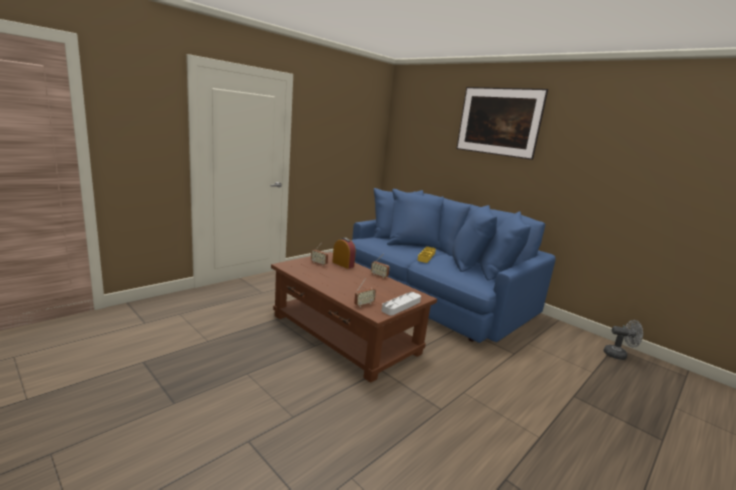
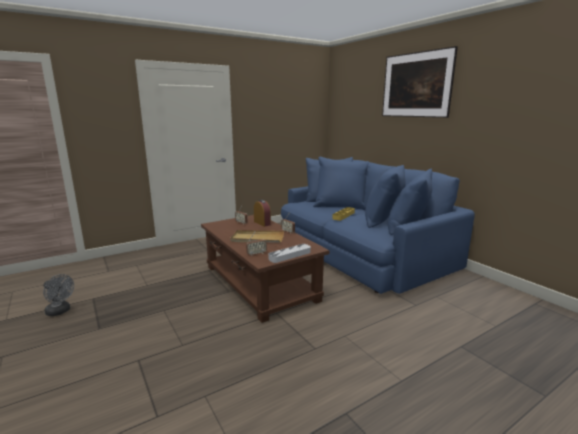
camera: 15 degrees right, 0 degrees up
grey fan [604,320,643,360] -> grey fan moved to [43,274,74,316]
none -> beige tray [230,230,284,242]

